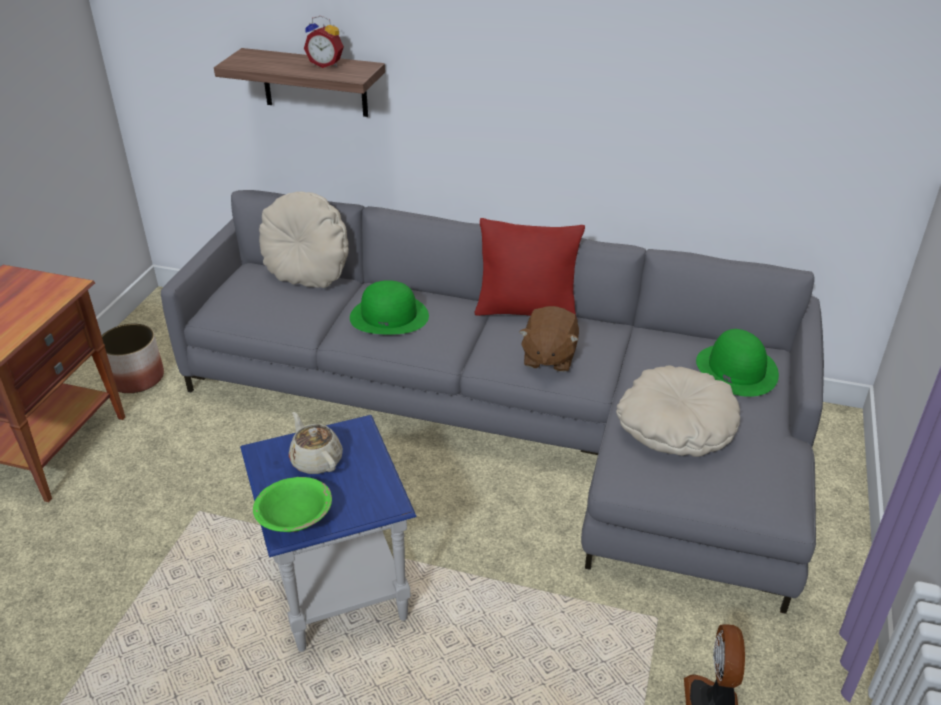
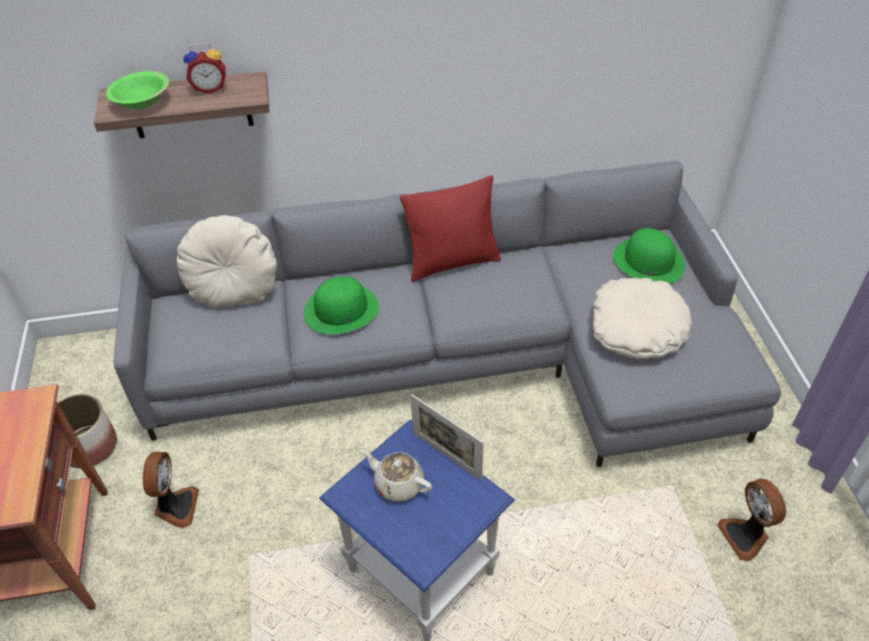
camera: 25 degrees left, 10 degrees up
green bowl [253,477,332,532] -> green bowl moved to [106,71,169,109]
brown plush toy [519,306,579,372] -> none
none -> fan [143,452,199,528]
none -> picture frame [411,394,484,480]

